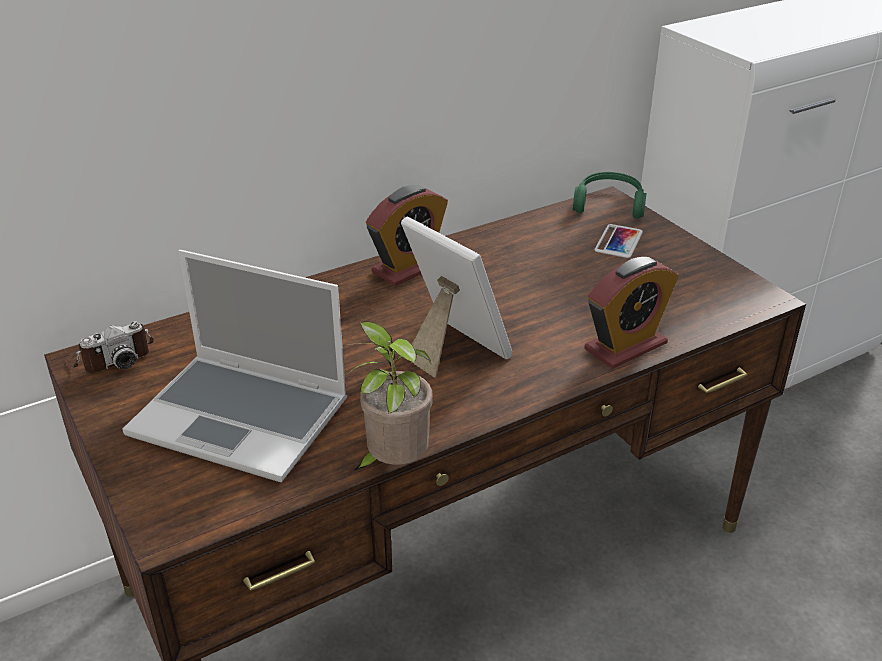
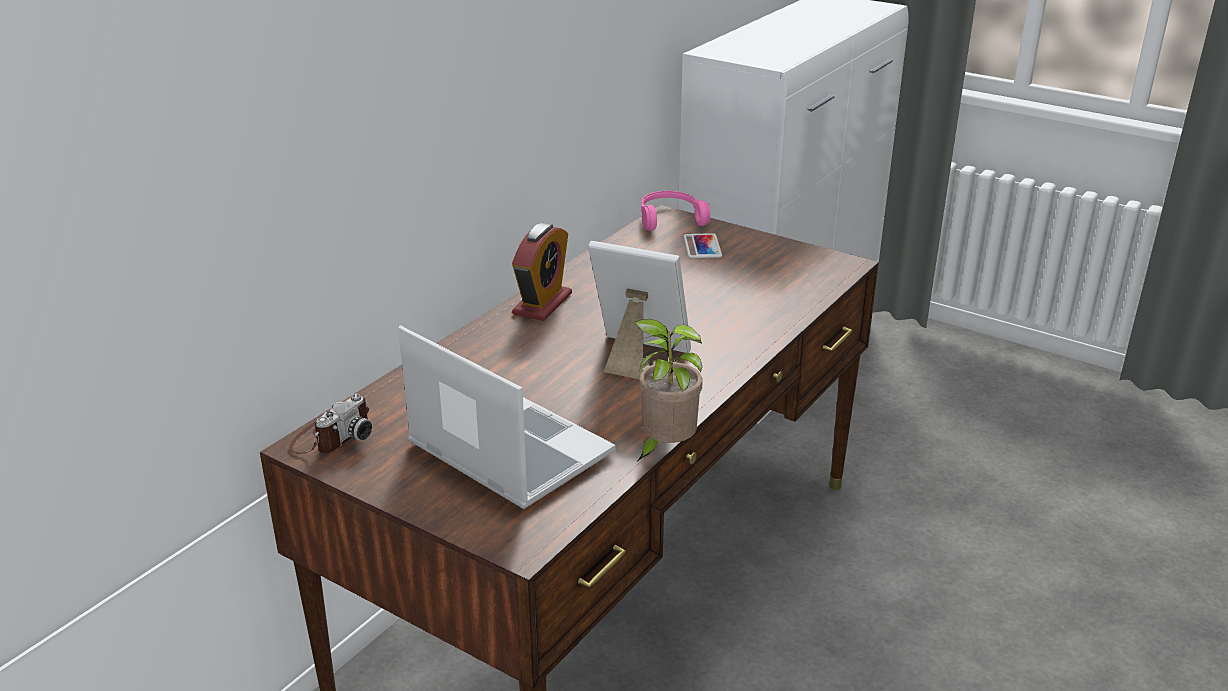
camera: 25 degrees left, 5 degrees down
laptop [123,250,347,482] -> laptop turned 135 degrees counterclockwise [398,325,616,509]
green headphones [573,172,646,219] -> pink headphones [641,191,710,231]
alarm clock [584,257,679,369] -> none

